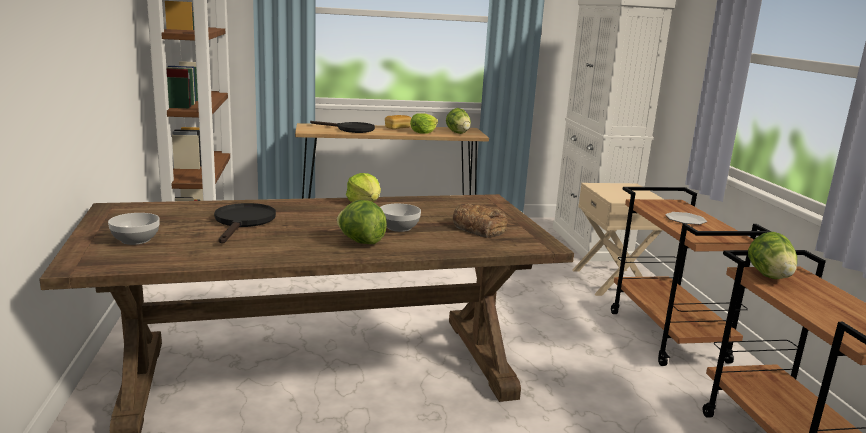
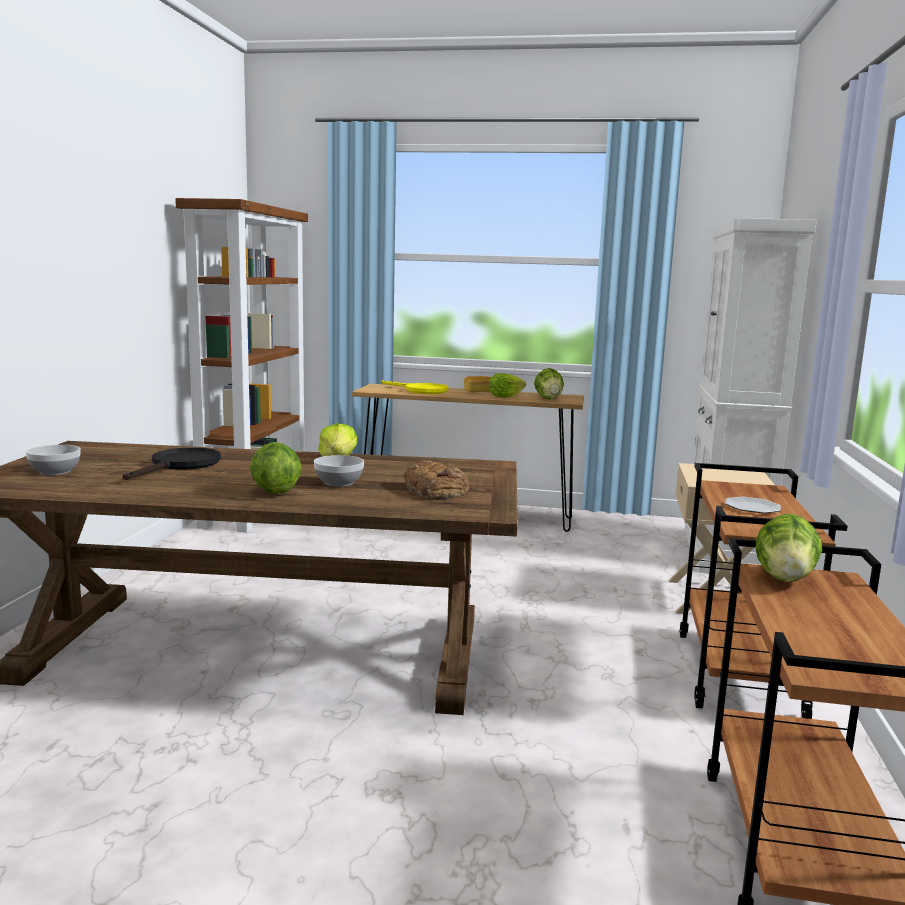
camera: 20 degrees right, 5 degrees down
black frying pan [310,121,375,133] -> yellow frying pan [381,380,449,394]

